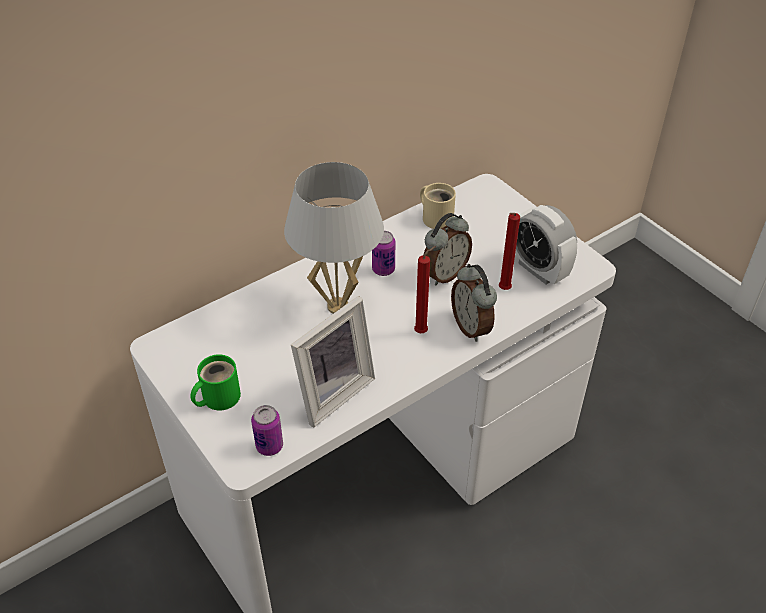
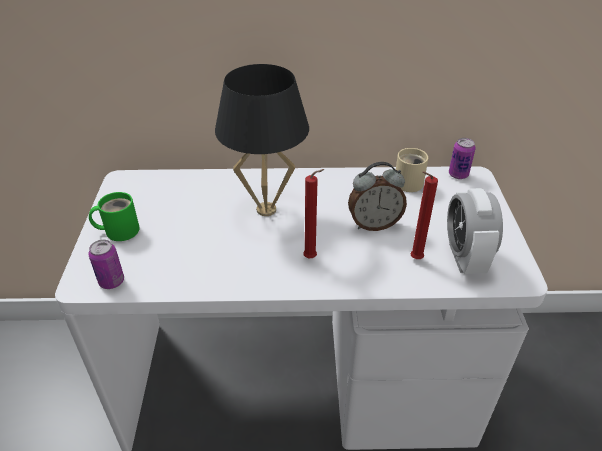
camera: 35 degrees right, 5 degrees down
white table lamp [284,162,384,314] -> black table lamp [215,64,309,216]
picture frame [291,296,375,427] -> none
can [372,231,395,276] -> can moved to [449,138,476,179]
alarm clock [451,264,497,342] -> none

